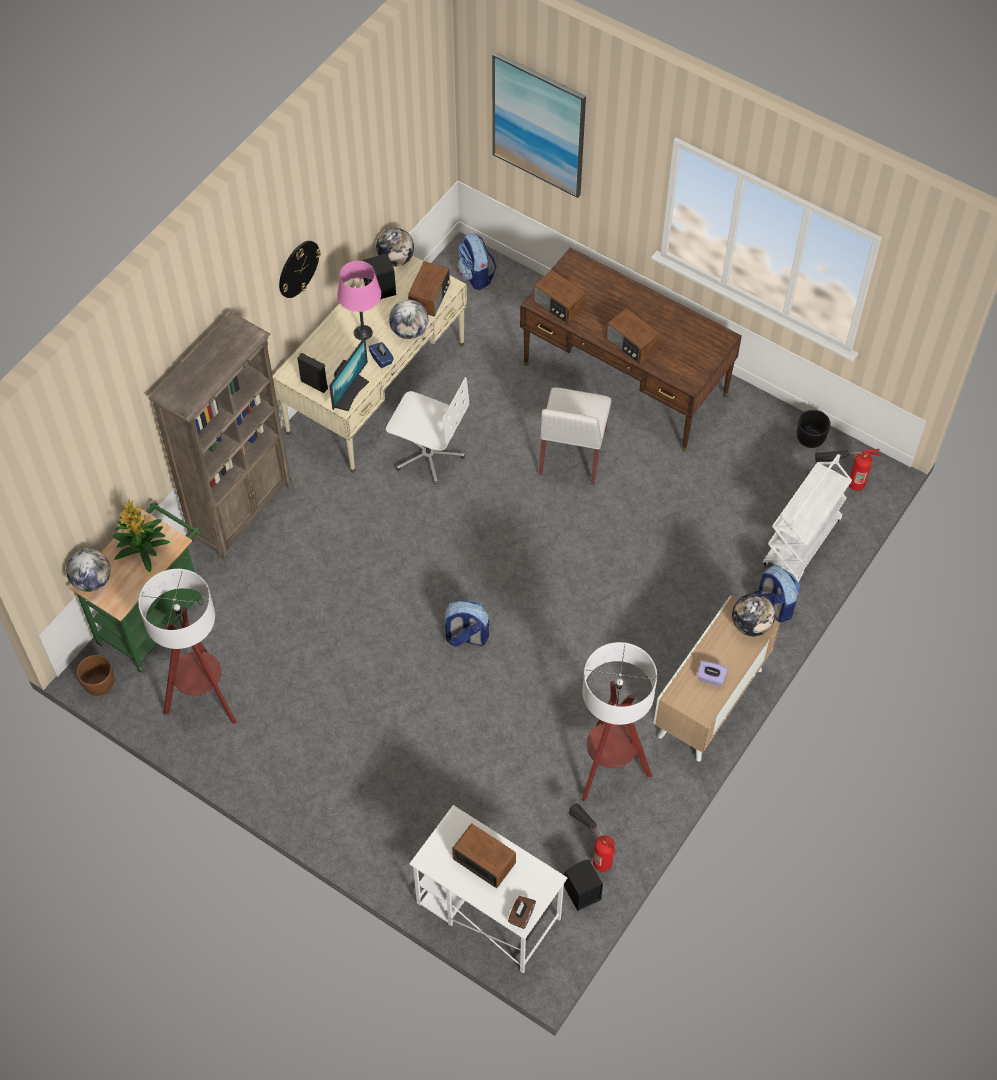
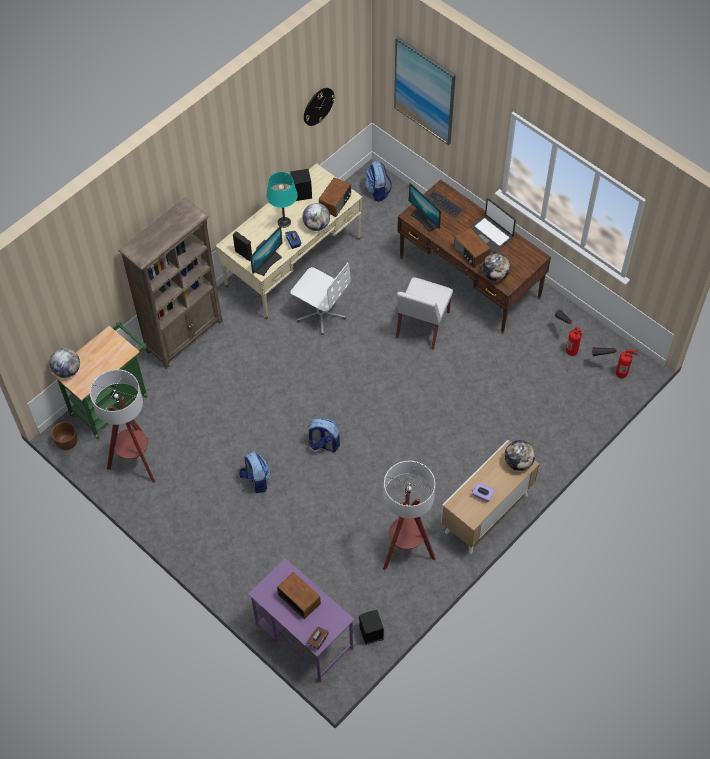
camera: 10 degrees right, 0 degrees up
potted plant [112,500,170,572] -> none
wall clock [279,241,321,298] -> wall clock moved to [304,88,335,126]
pink table lamp [337,261,381,340] -> turquoise table lamp [266,172,298,228]
globe [376,228,414,267] -> globe moved to [482,253,510,281]
white desk [409,805,568,973] -> purple desk [248,558,355,682]
radio [533,270,586,324] -> monitor [409,183,441,232]
fire extinguisher [568,803,617,872] -> fire extinguisher moved to [555,310,583,356]
backpack [754,565,800,622] -> backpack moved to [239,451,271,493]
white cart [763,454,852,582] -> none
black planter [797,410,830,448] -> none
none -> keyboard [427,190,463,218]
none -> laptop [471,198,516,253]

